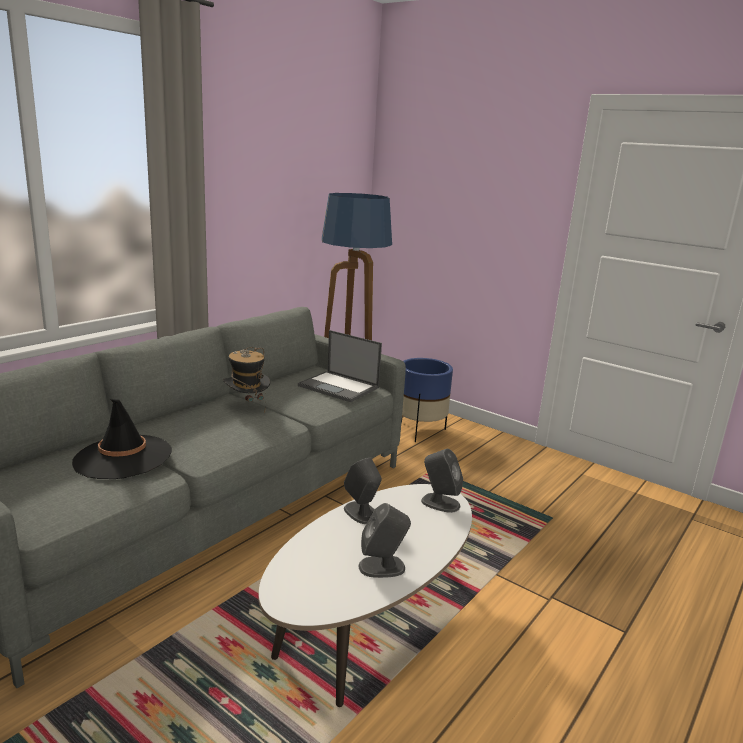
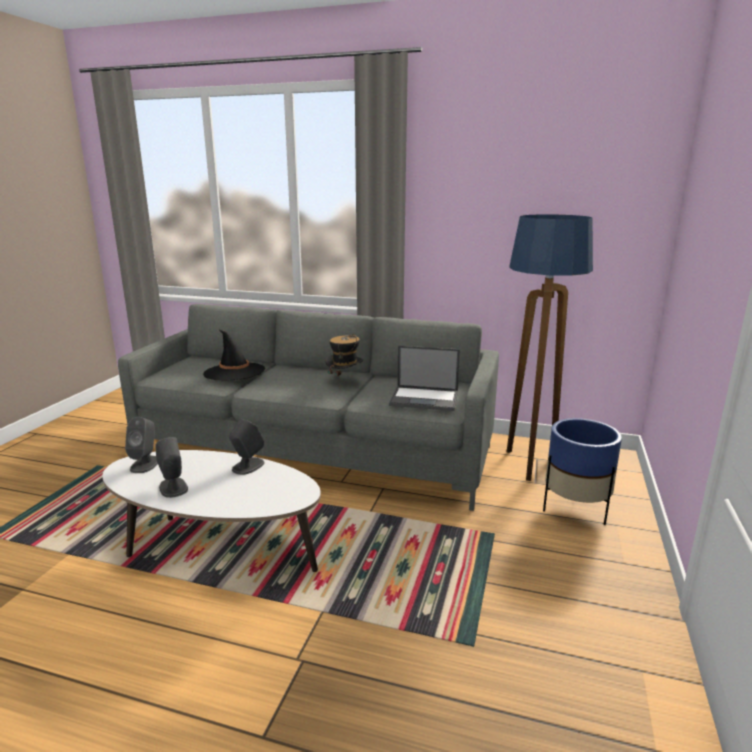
camera: 70 degrees right, 0 degrees up
laptop [298,330,382,402] -> laptop turned 90 degrees counterclockwise [389,345,460,411]
grey speaker [421,449,463,513] -> grey speaker moved to [125,417,158,473]

